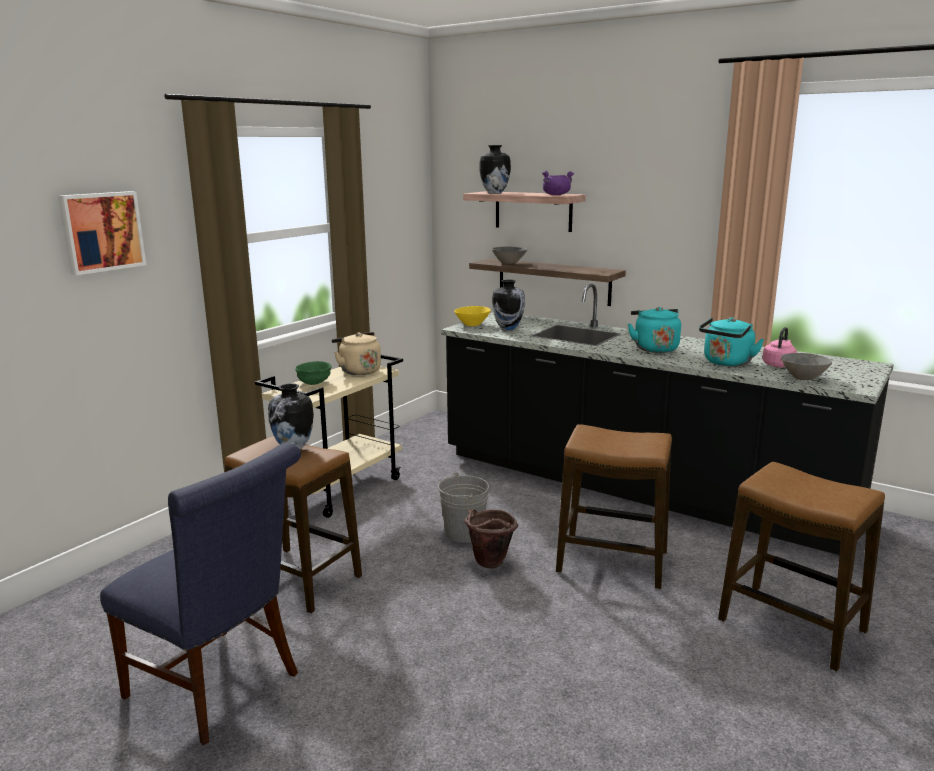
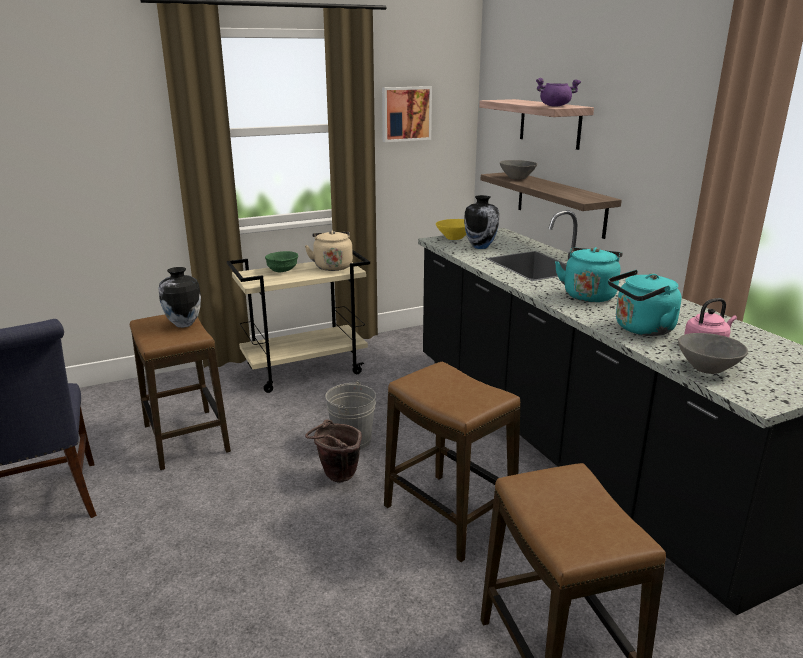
camera: 30 degrees right, 5 degrees up
picture [58,191,146,275] -> picture moved to [382,86,432,142]
vase [479,145,511,194] -> none

